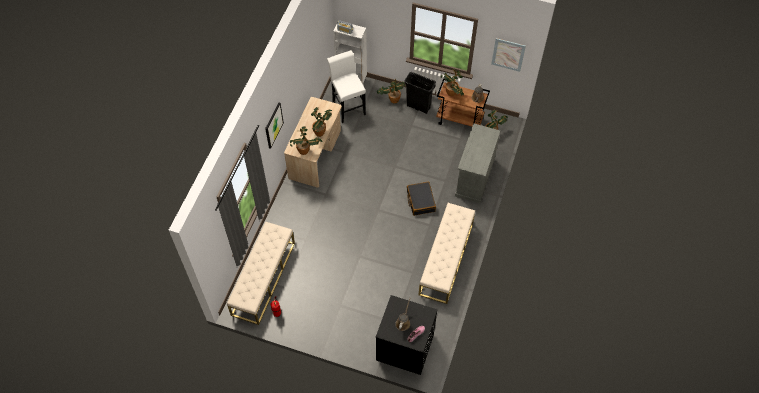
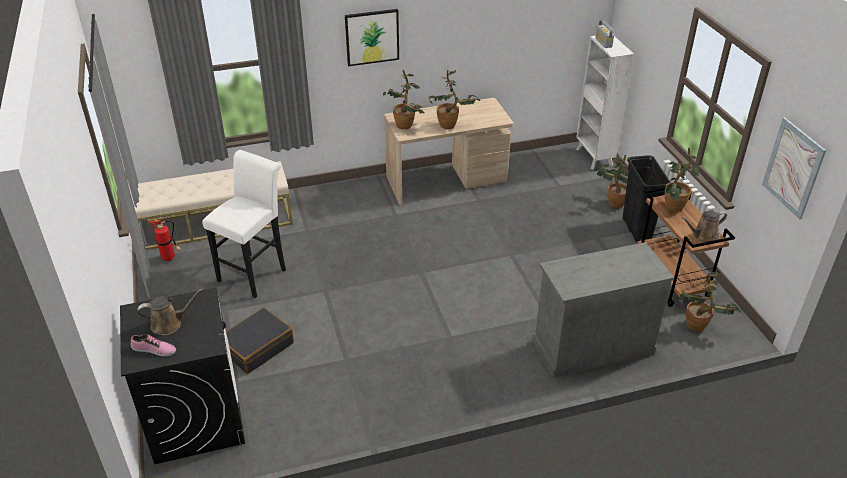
camera: 55 degrees right, 20 degrees down
white stool [327,50,366,123] -> white stool moved to [202,150,286,298]
black suitcase [407,182,436,216] -> black suitcase moved to [226,308,294,374]
beige bench [419,203,475,304] -> none

